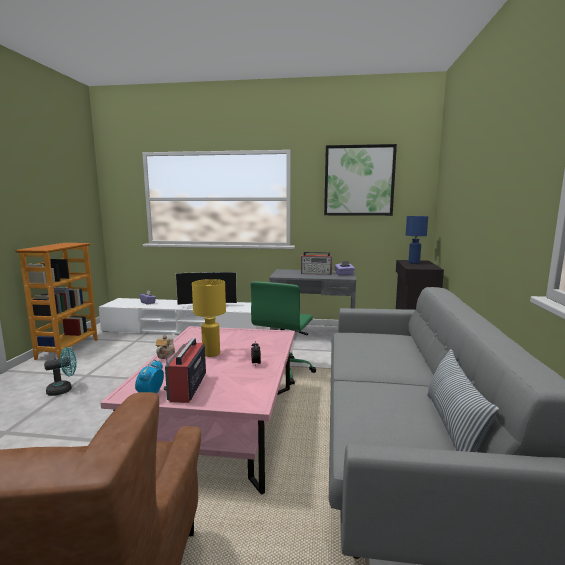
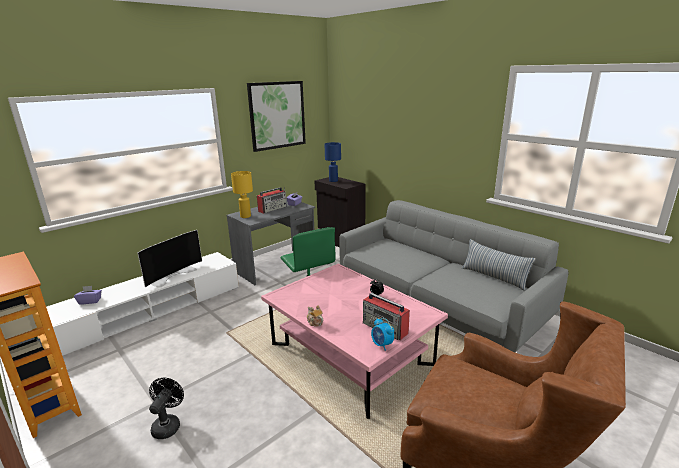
camera: 50 degrees left, 10 degrees up
turquoise fan [44,347,77,396] -> black fan [149,378,184,439]
yellow table lamp [192,279,226,357] -> yellow table lamp moved to [231,171,253,218]

